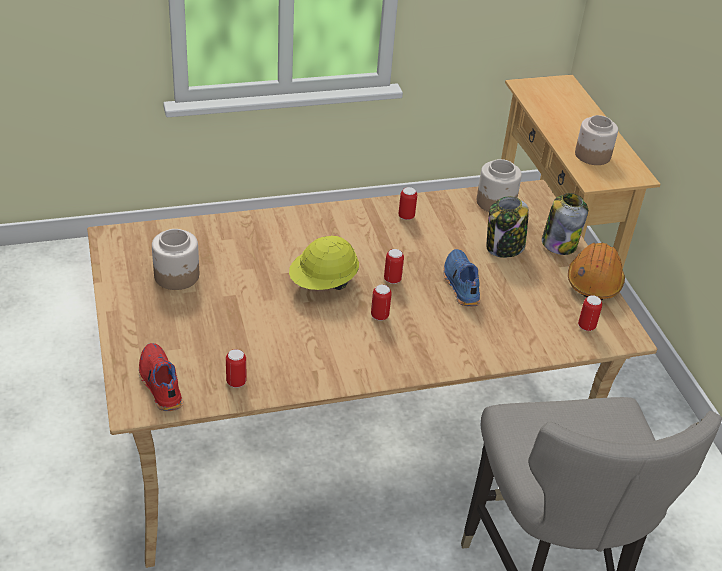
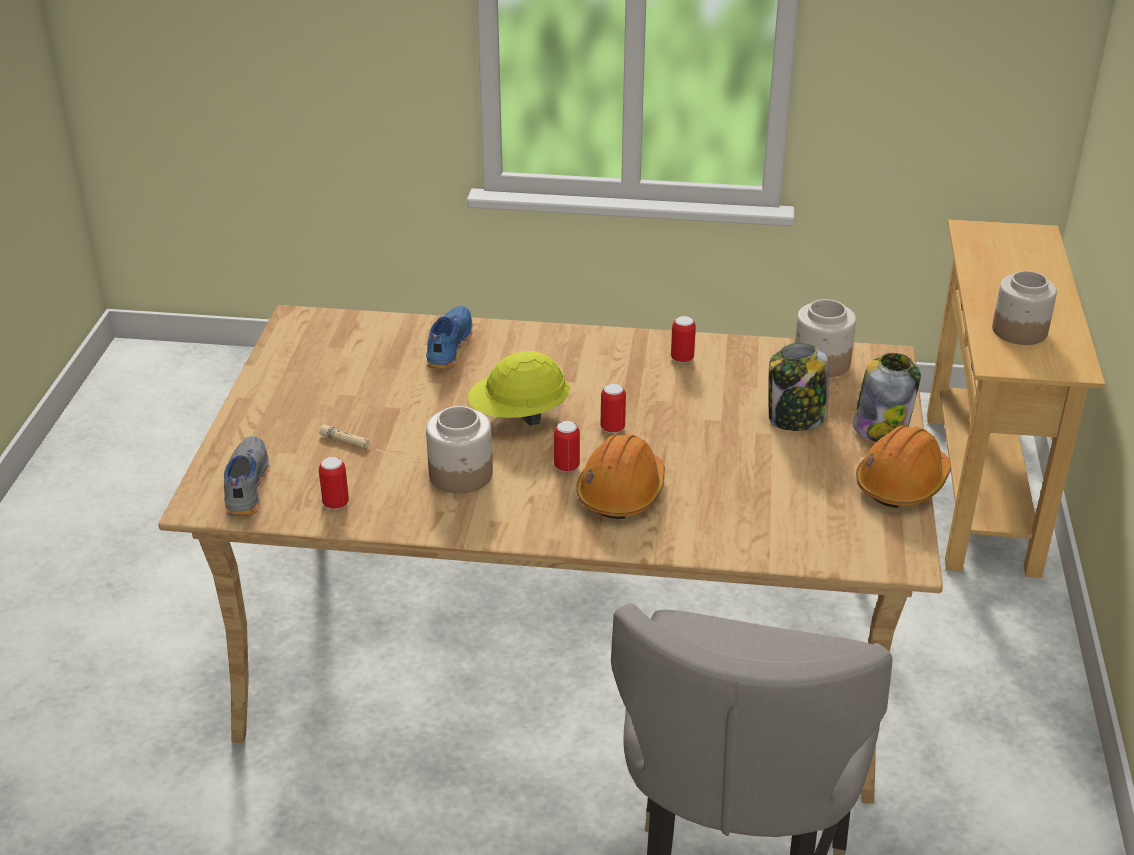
camera: 25 degrees right, 5 degrees down
red shoe [139,343,183,411] -> grey shoe [224,436,269,517]
jar [152,229,199,290] -> jar moved to [426,406,493,494]
blue shoe [443,249,480,307] -> blue shoe moved to [426,306,473,370]
can [578,295,602,331] -> none
none -> beige flashlight [319,424,419,463]
none -> orange hard hat [576,434,665,519]

